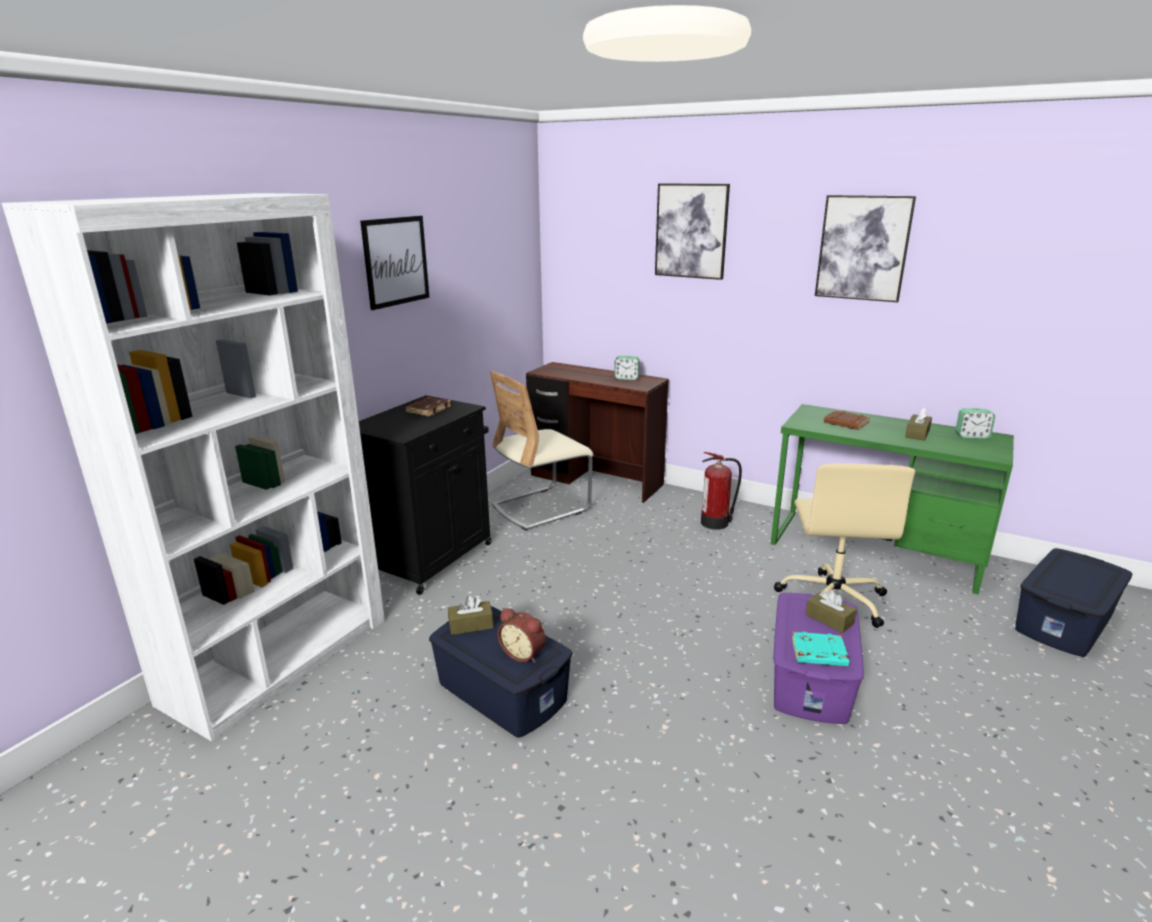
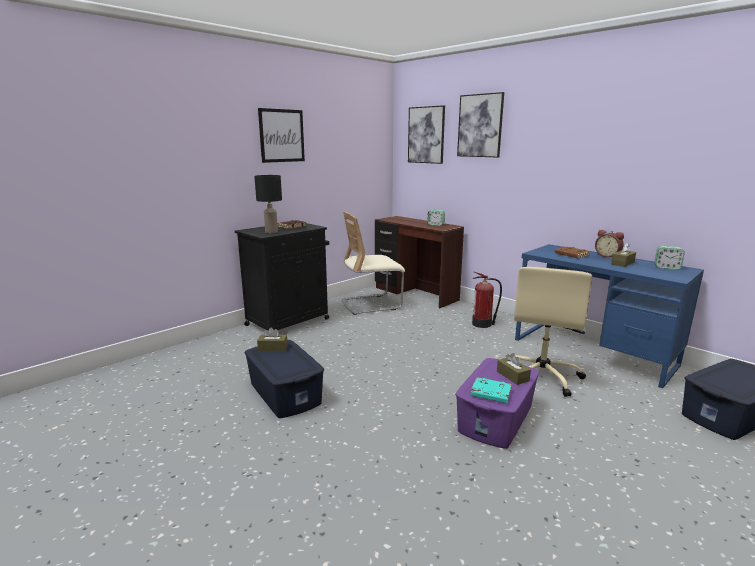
camera: 15 degrees right, 5 degrees down
white bookcase [2,193,385,741] -> none
alarm clock [498,608,545,663] -> alarm clock moved to [595,230,624,257]
green desk [771,404,1014,595] -> blue desk [515,244,704,388]
picture [815,195,916,302] -> picture moved to [408,105,445,164]
none -> black table lamp [254,175,282,233]

